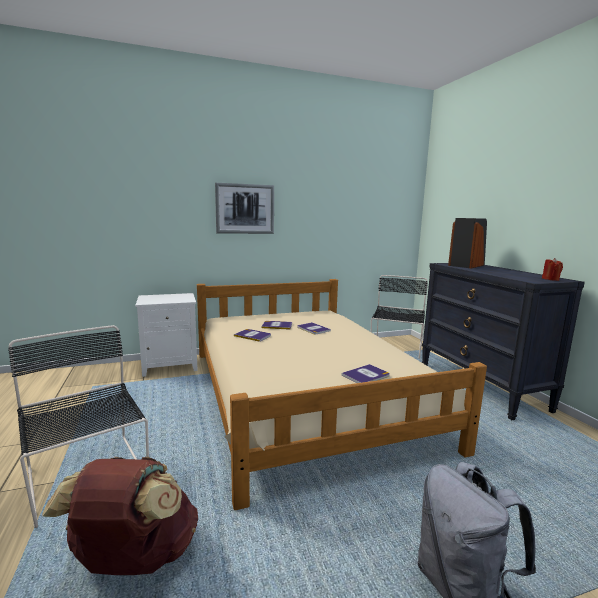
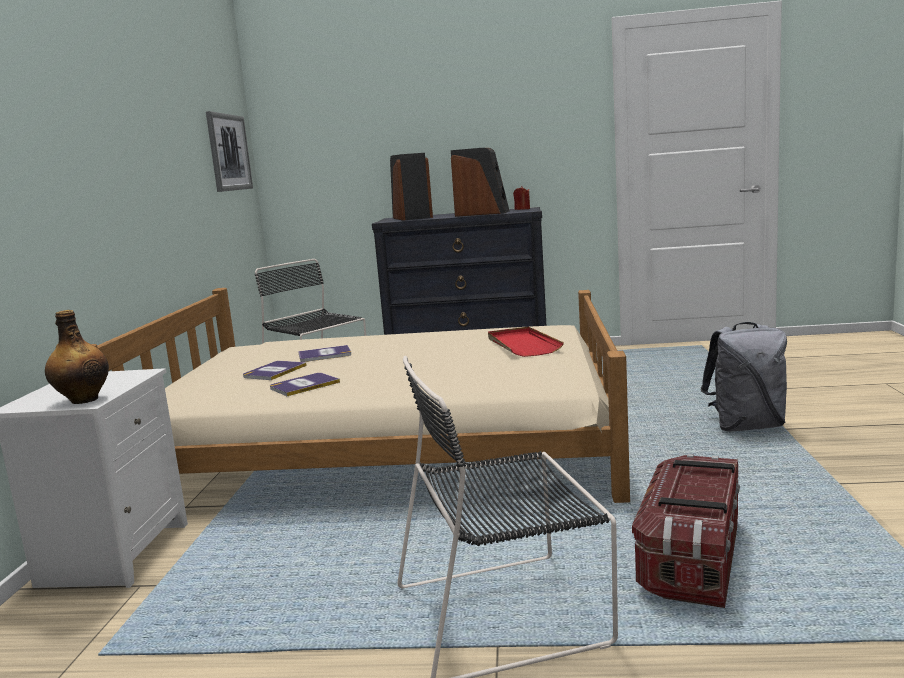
camera: 65 degrees left, 0 degrees up
brown backpack [42,457,198,575] -> storage box [632,454,740,608]
picture [215,183,274,234] -> picture moved to [206,111,253,192]
book [342,364,390,383] -> red tray [488,326,564,357]
none -> bottle [45,310,109,404]
none -> speaker [451,148,509,217]

